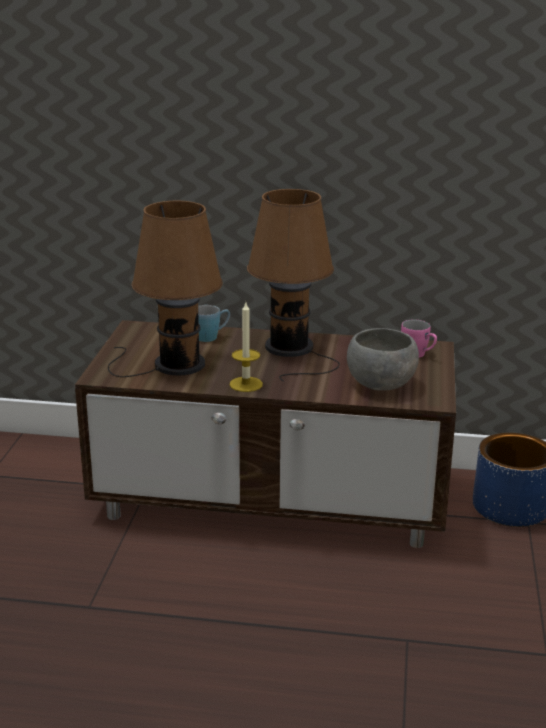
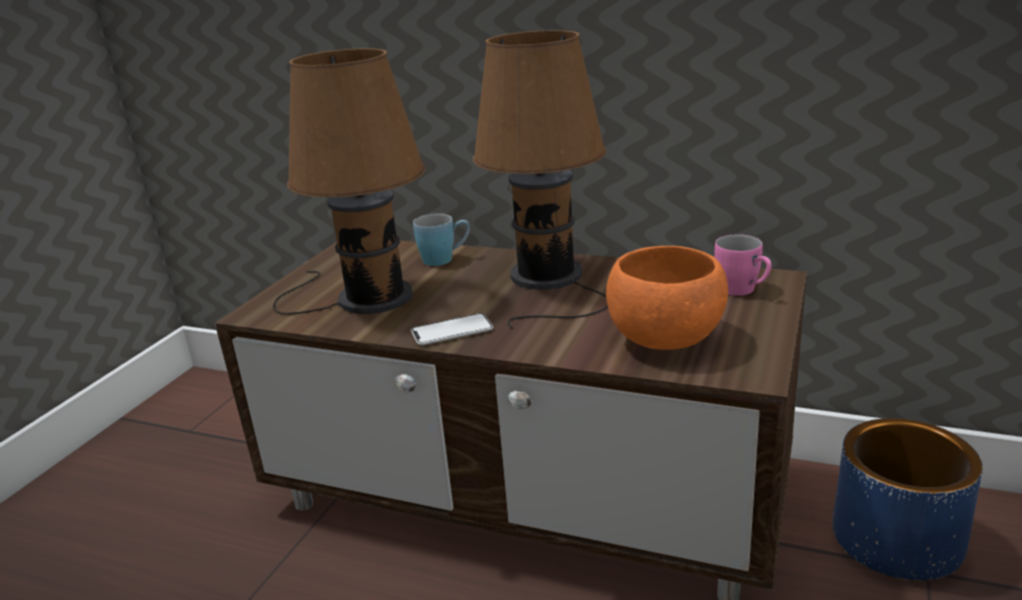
camera: 15 degrees right, 0 degrees up
candle [230,302,263,392] -> phone [411,313,493,345]
grey bowl [347,328,419,391] -> orange bowl [606,246,728,350]

